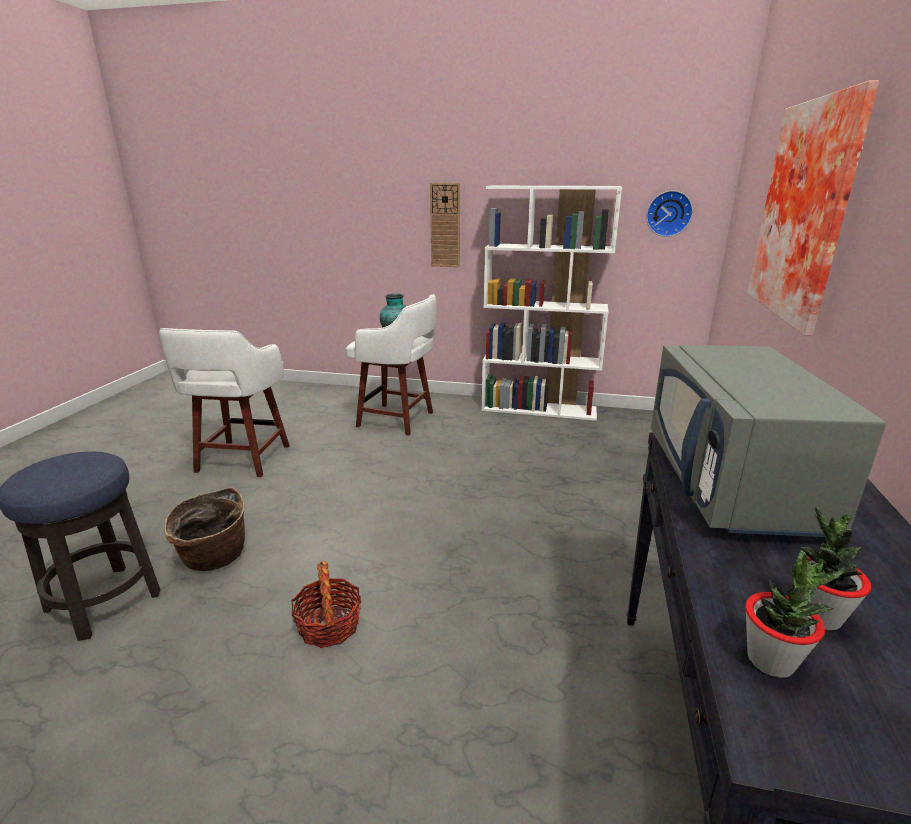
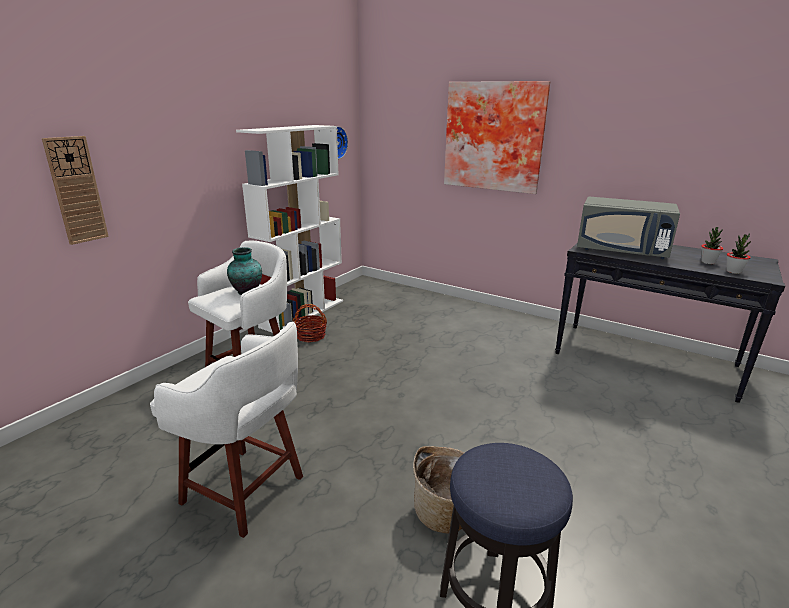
camera: 70 degrees left, 0 degrees up
basket [291,561,361,648] -> basket moved to [293,304,327,343]
wall clock [430,183,460,267] -> wall clock moved to [42,136,109,245]

